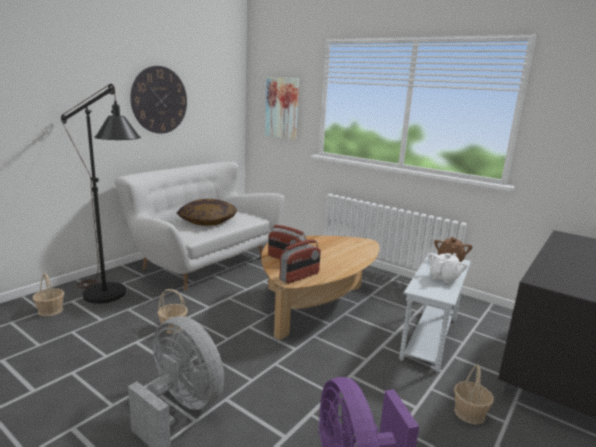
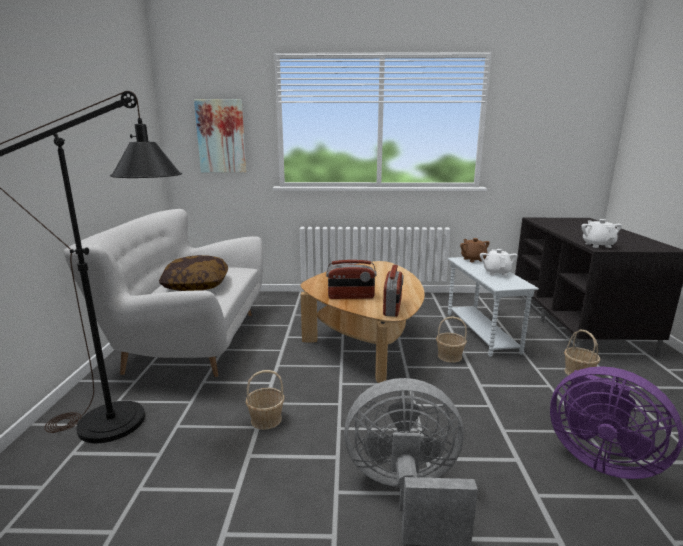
camera: 35 degrees left, 0 degrees up
basket [33,273,64,316] -> basket moved to [436,316,467,363]
wall clock [130,66,187,134] -> none
none -> white teapot [581,219,622,248]

